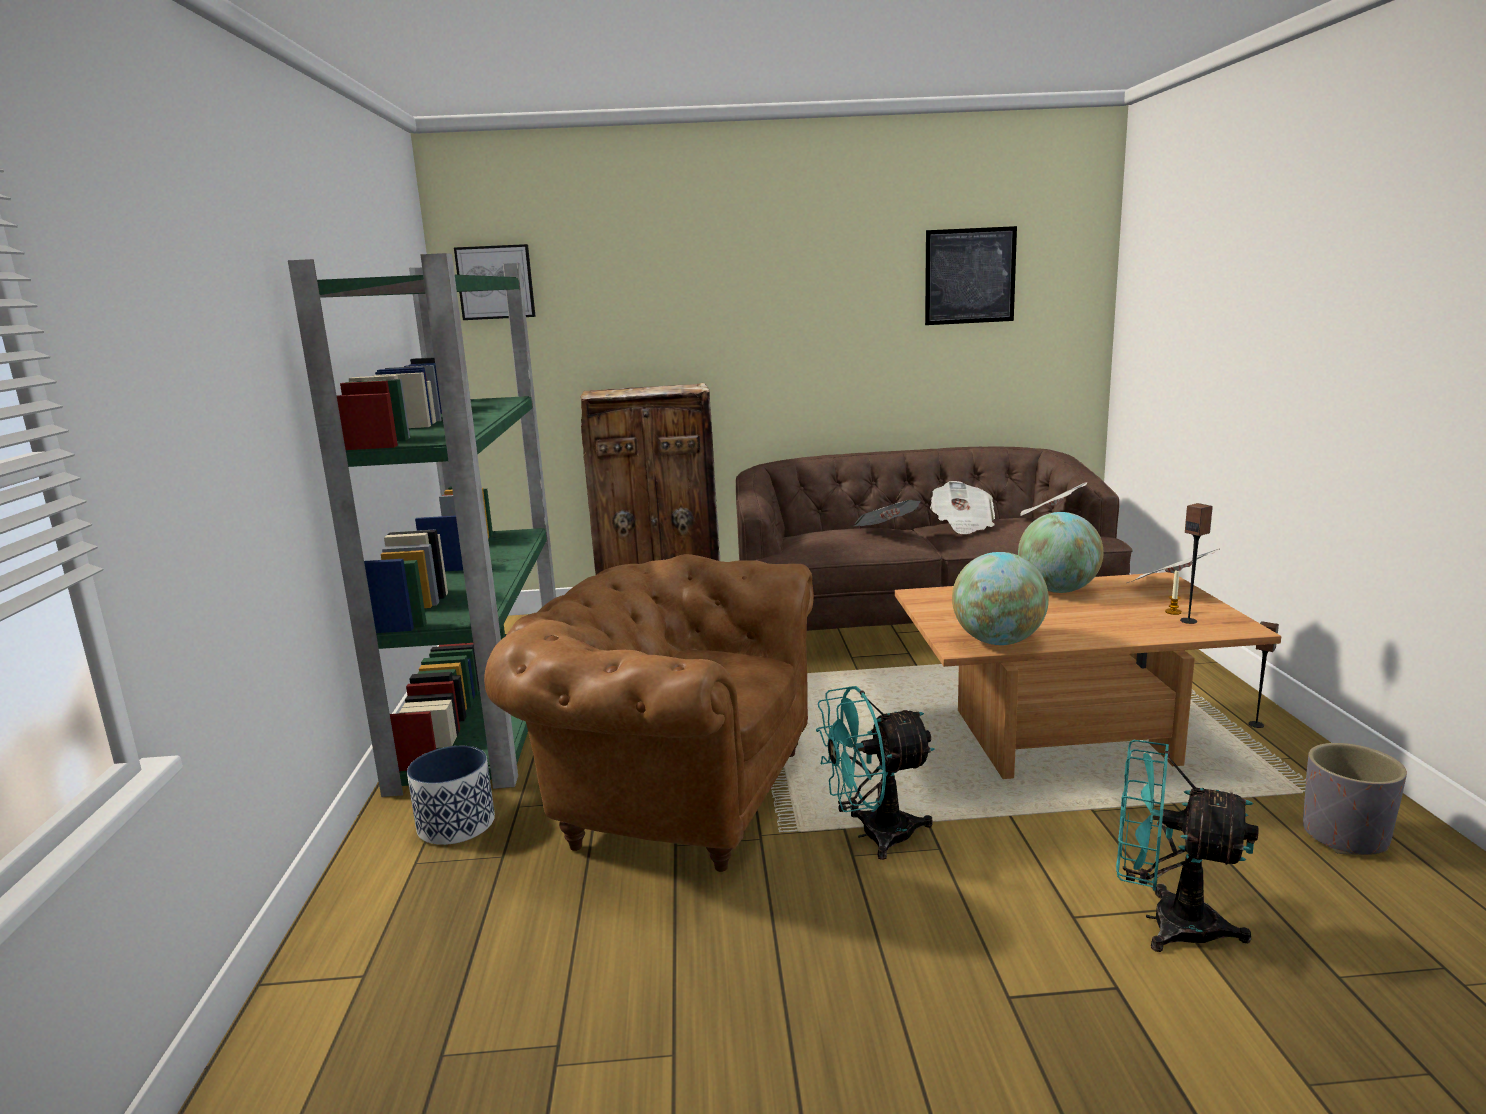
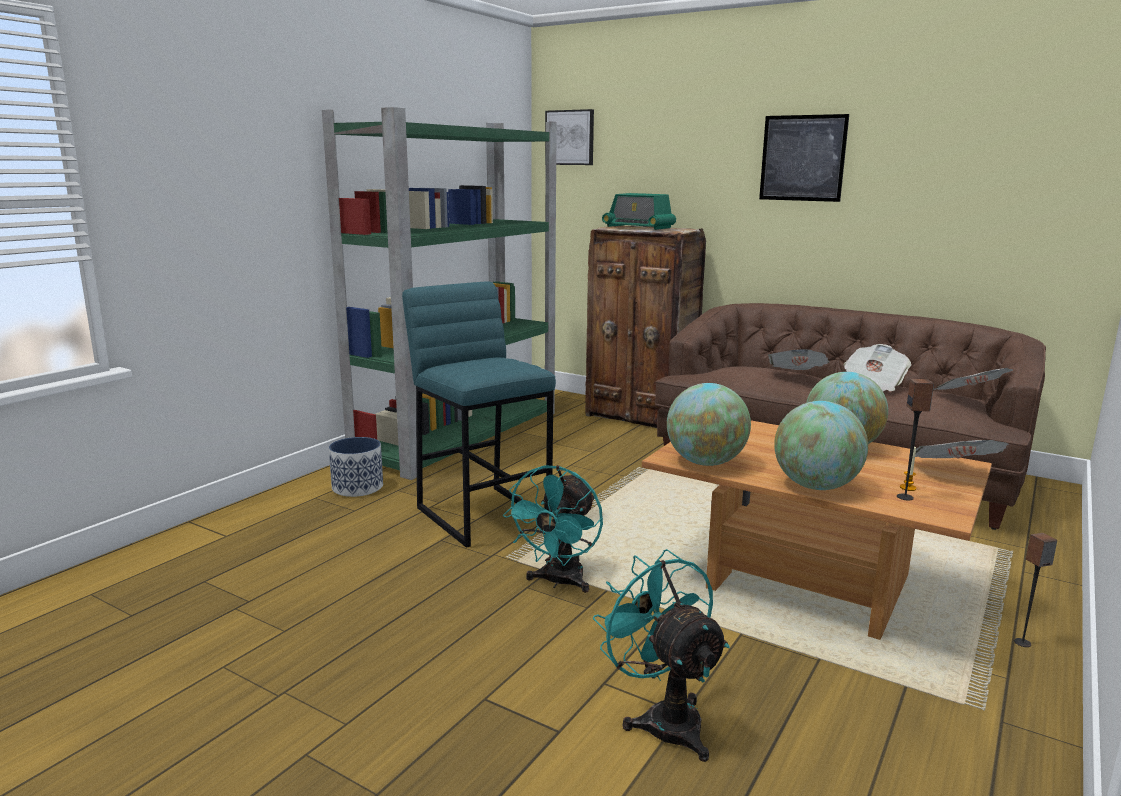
camera: 35 degrees right, 0 degrees up
brown armchair [484,554,814,872] -> turquoise stool [402,281,556,548]
turquoise fan [816,686,935,860] -> turquoise fan turned 90 degrees counterclockwise [503,465,603,593]
picture [925,226,1017,325] -> picture moved to [759,114,849,202]
grey planter [1303,743,1407,855] -> none
none -> radio [602,193,676,230]
none -> globe [774,401,868,490]

